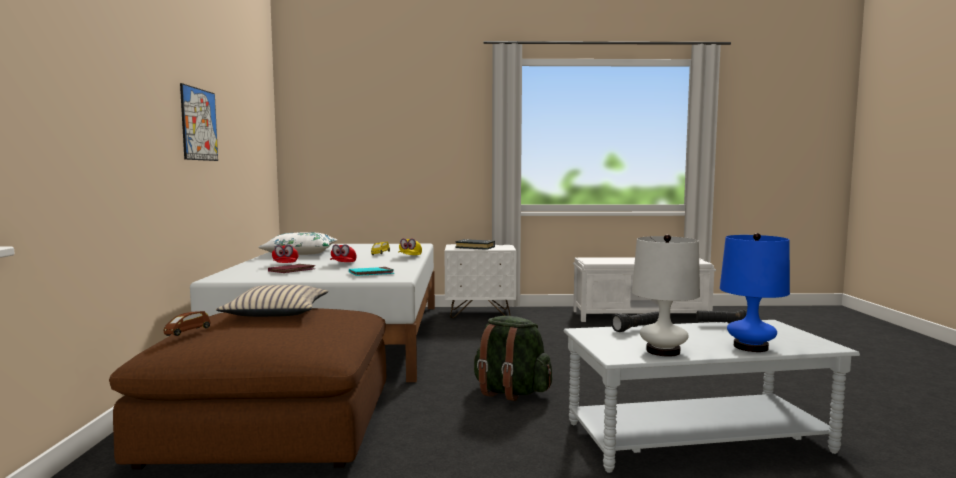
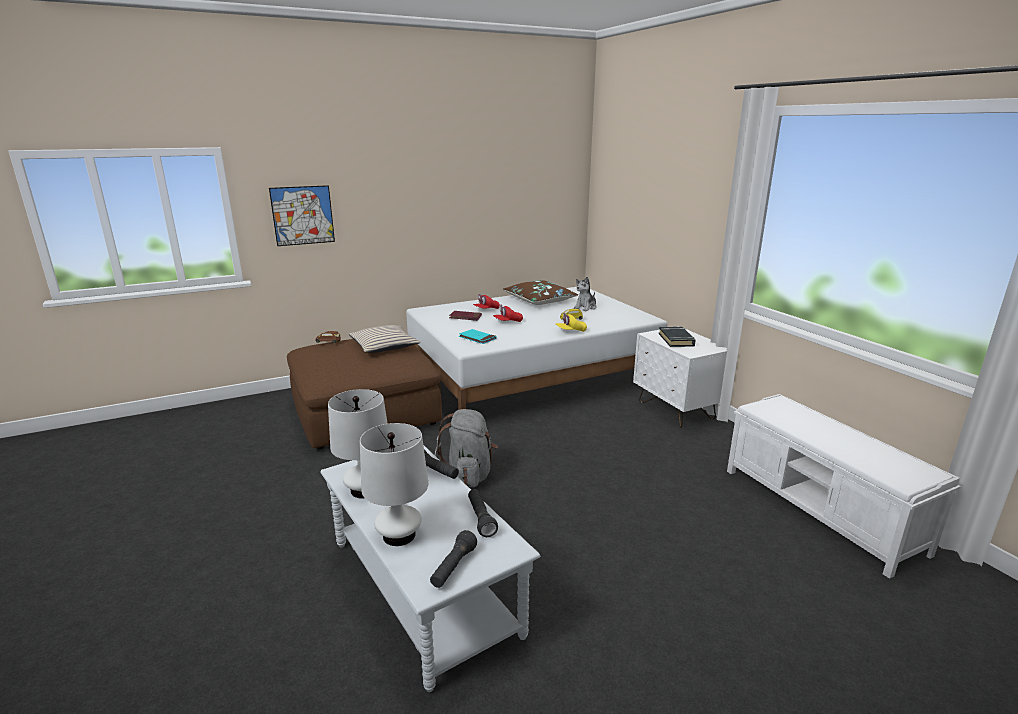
camera: 65 degrees right, 15 degrees up
picture [180,83,218,161] -> picture moved to [269,185,335,246]
white pillow [258,232,337,255] -> brown pillow [503,280,578,305]
green backpack [474,316,552,401] -> grey backpack [434,409,498,487]
blue table lamp [720,233,790,352] -> white table lamp [360,423,428,546]
none -> black flashlight [430,530,477,588]
none -> plush toy [574,277,596,311]

